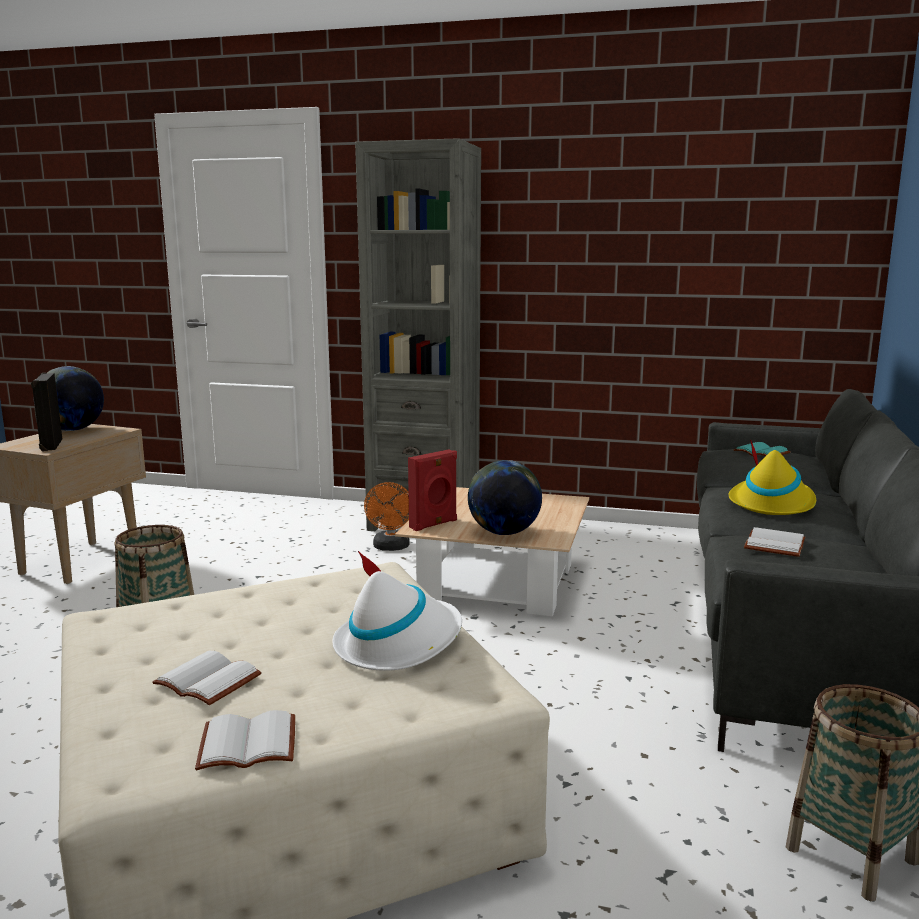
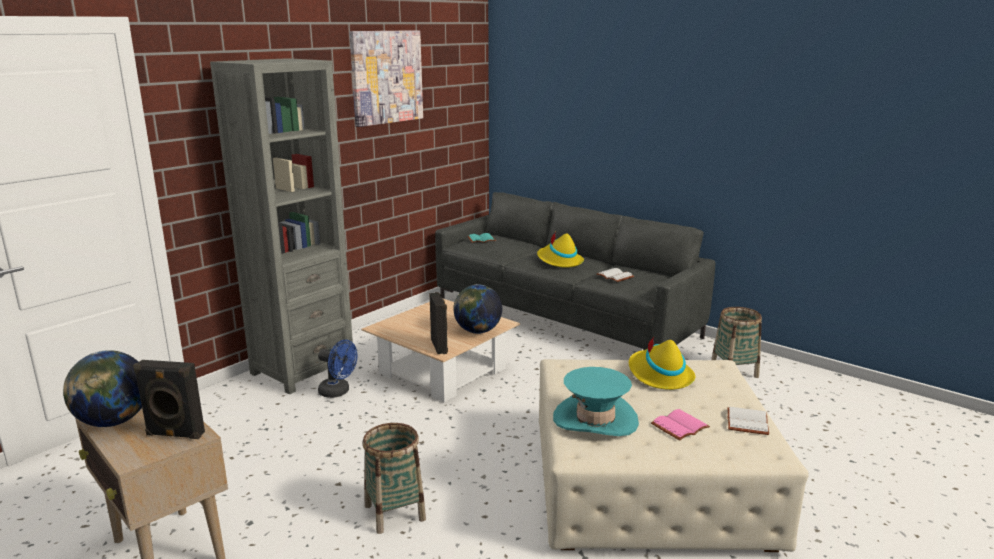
camera: 65 degrees left, 5 degrees up
white book [152,651,262,705] -> pink book [651,409,710,441]
white hat [332,551,462,671] -> yellow hat [629,337,695,390]
orange fan [364,482,410,551] -> blue fan [318,340,357,398]
red speaker [408,449,457,531] -> black speaker [430,292,448,354]
none -> picture [349,30,423,127]
none -> turquoise hat [553,367,639,436]

